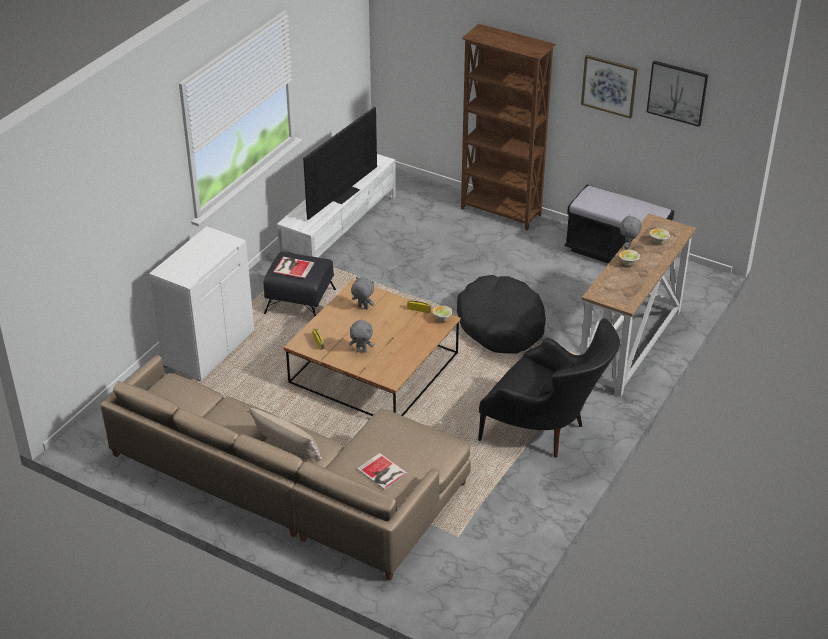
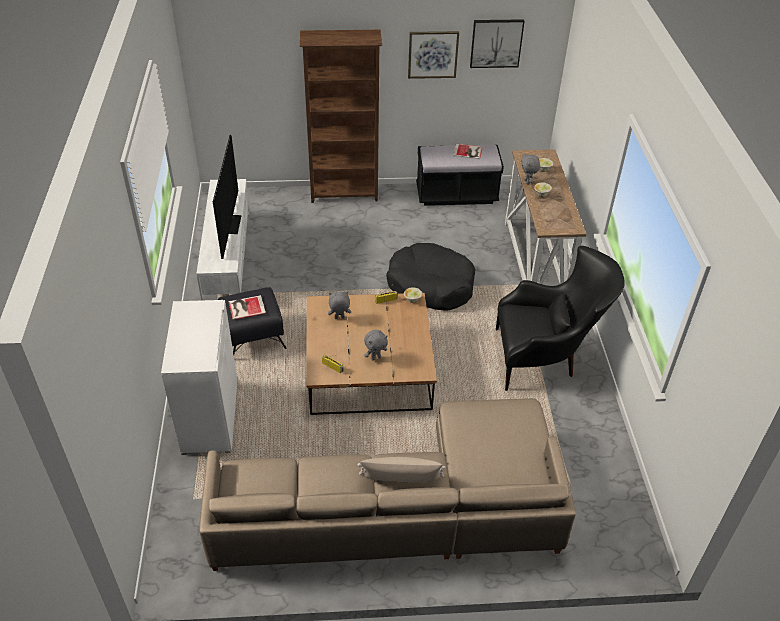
camera: 35 degrees left, 5 degrees up
book [357,453,408,490] -> book moved to [453,143,483,159]

